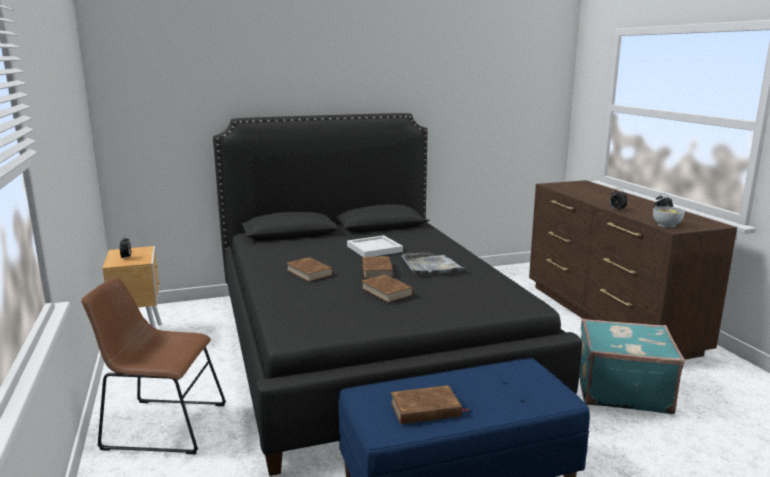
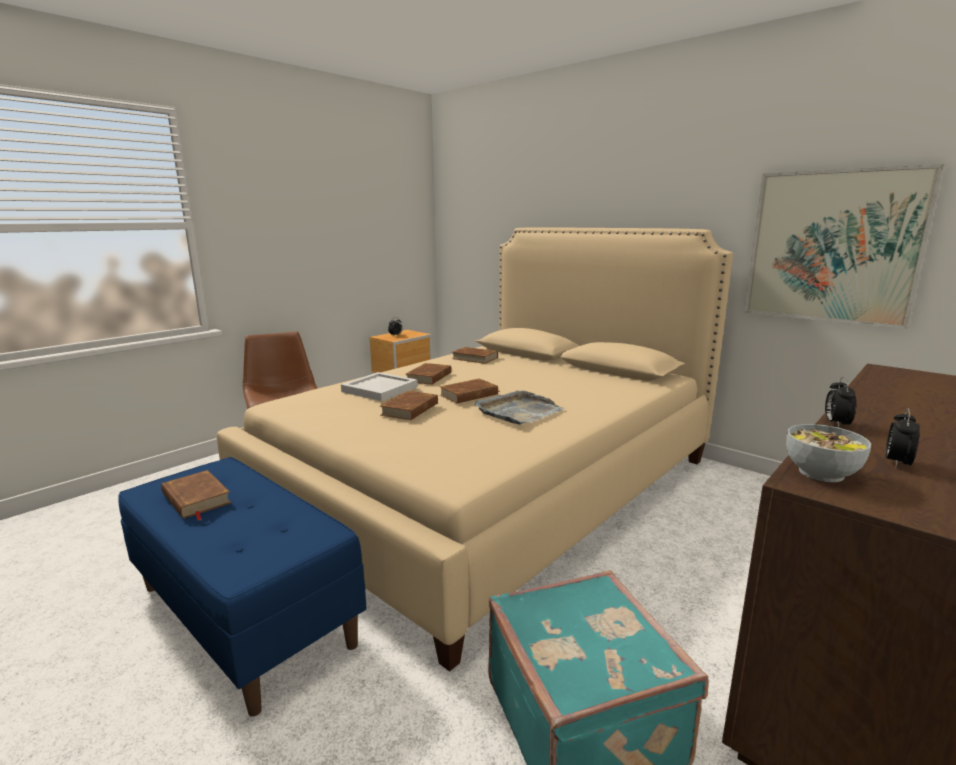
camera: 60 degrees right, 0 degrees up
black bed [213,113,582,476] -> beige bed [217,227,733,672]
white tray [347,235,403,257] -> white tray moved to [341,372,418,401]
none -> brown book [452,347,498,364]
none -> picture [744,164,944,329]

